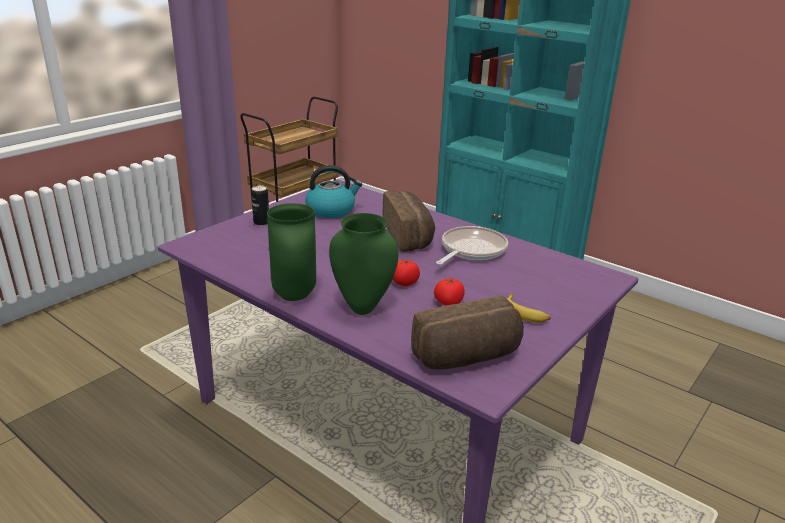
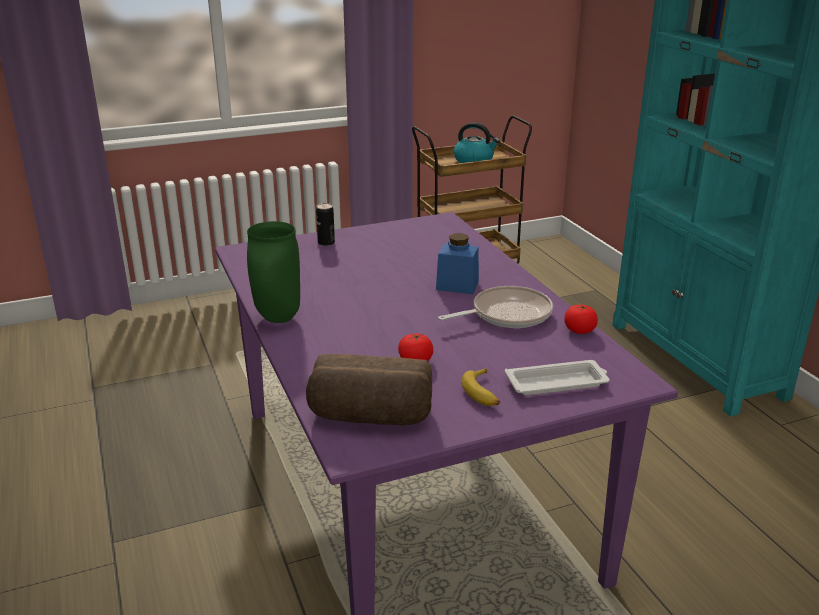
camera: 30 degrees right, 0 degrees up
kettle [305,165,362,218] -> kettle moved to [454,122,500,163]
green vase [329,213,398,315] -> none
bread [383,191,435,252] -> blue jar [436,233,479,294]
tomato [393,260,420,286] -> tomato moved to [564,304,598,334]
none -> white tray [505,360,609,395]

